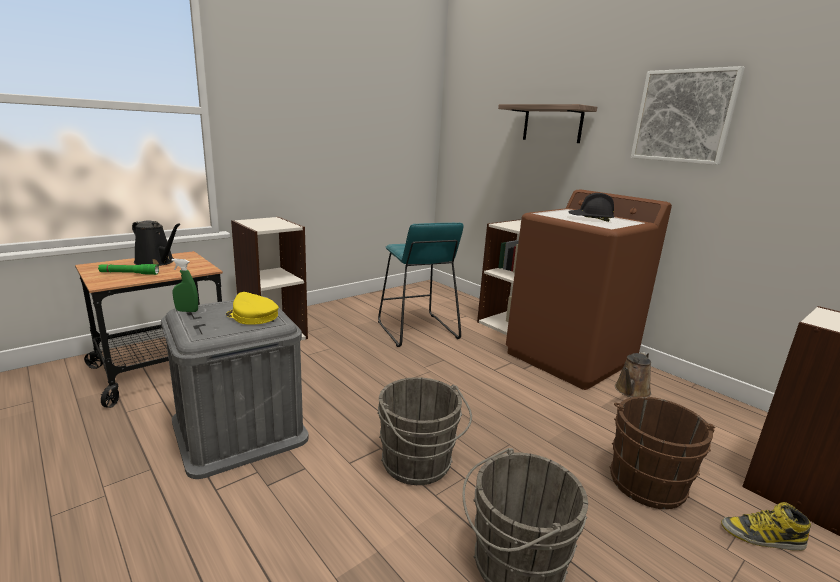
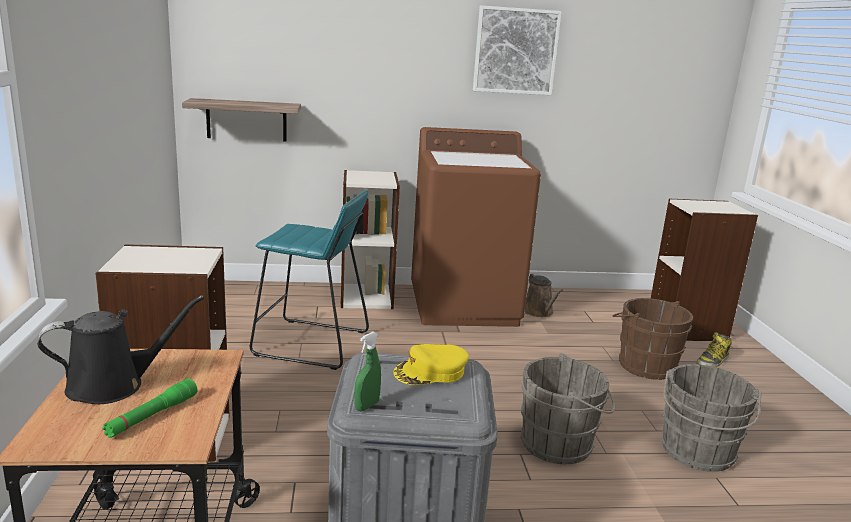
camera: 55 degrees left, 0 degrees up
shelf [498,104,597,143] -> shelf moved to [182,98,301,142]
black hard hat [568,193,614,222] -> none

